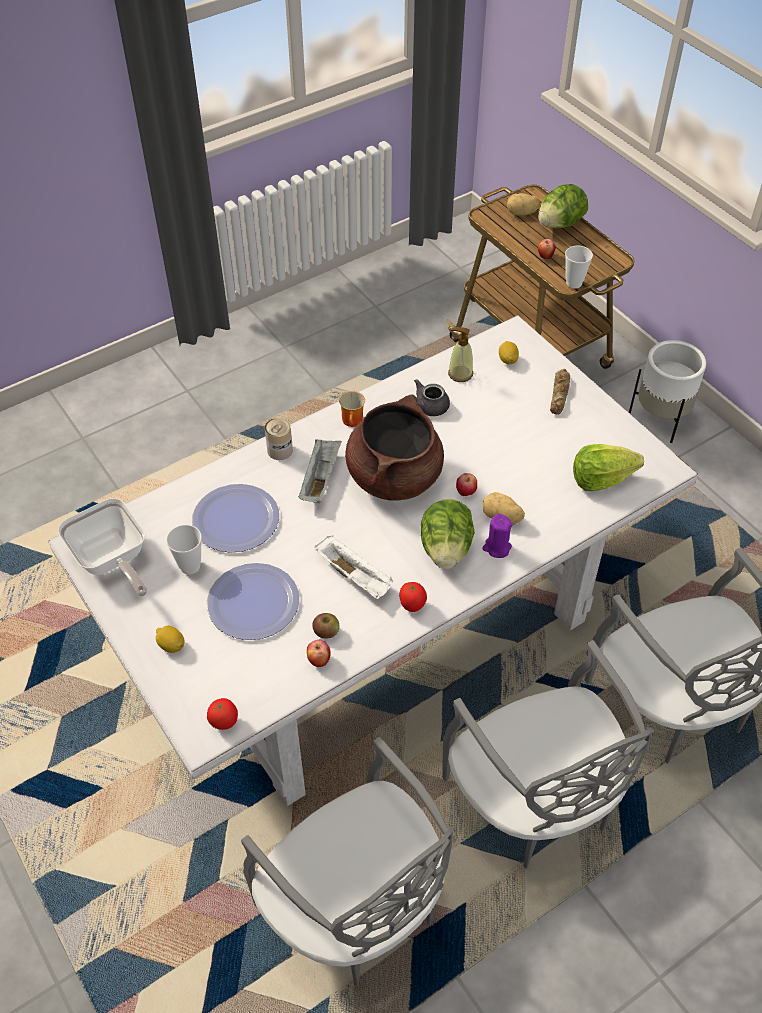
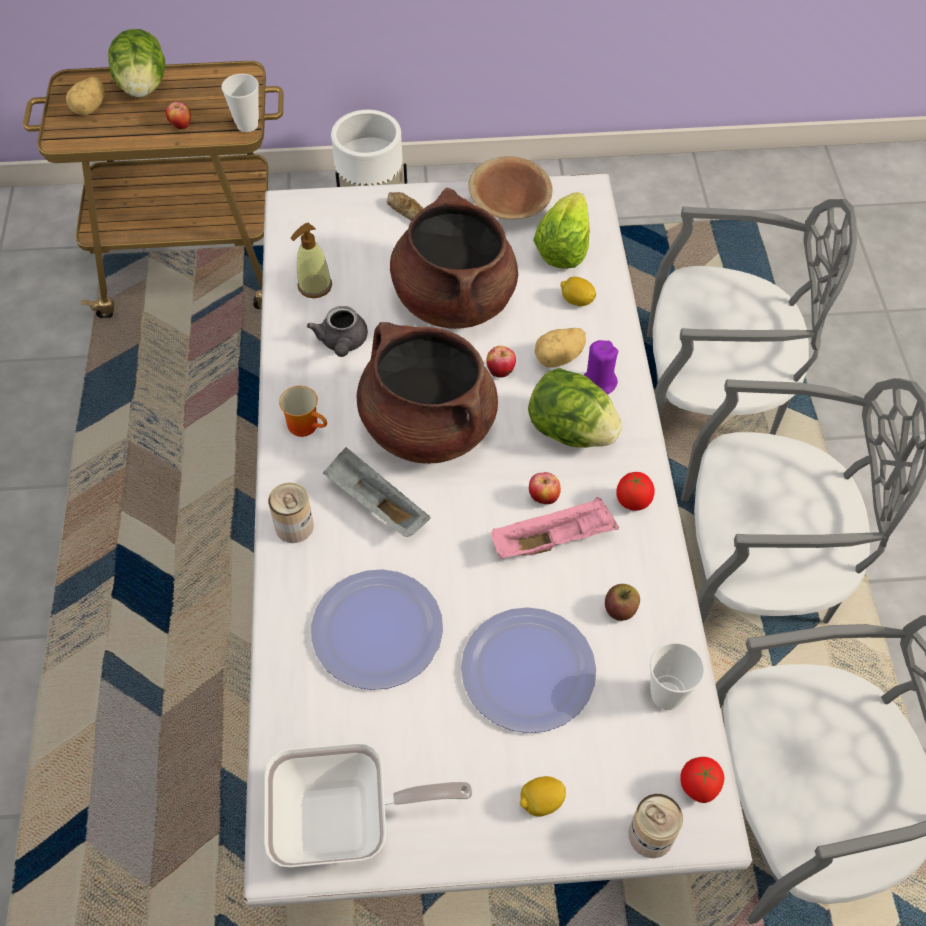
camera: 60 degrees left, 5 degrees up
cup [166,525,202,575] -> cup moved to [650,642,705,710]
apple [307,640,331,667] -> apple moved to [529,472,561,504]
white tray [314,536,393,599] -> pink tray [491,497,619,559]
lemon [499,341,519,365] -> lemon moved to [560,277,596,306]
none -> brown cooking pot [390,188,518,329]
none -> brown bowl [468,156,553,219]
none -> can [629,794,683,858]

